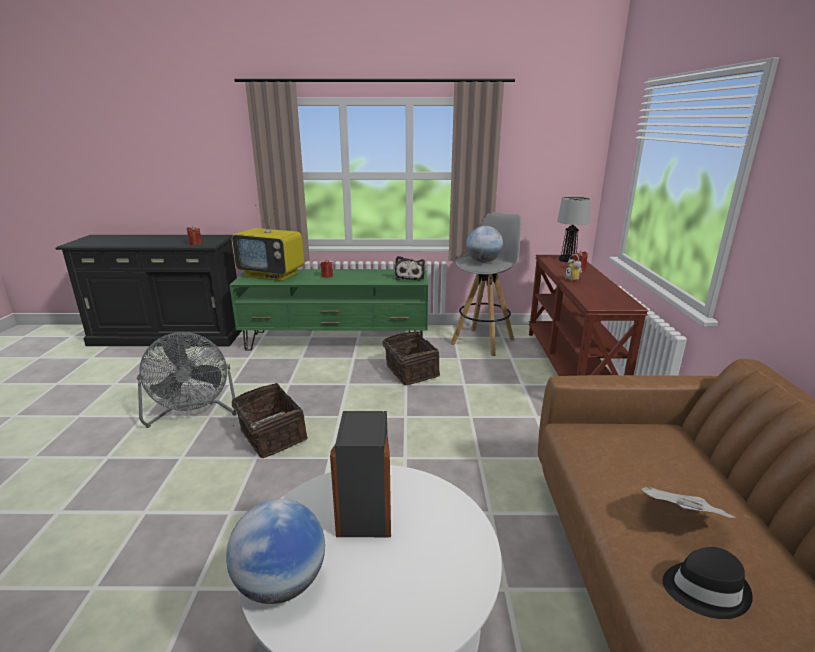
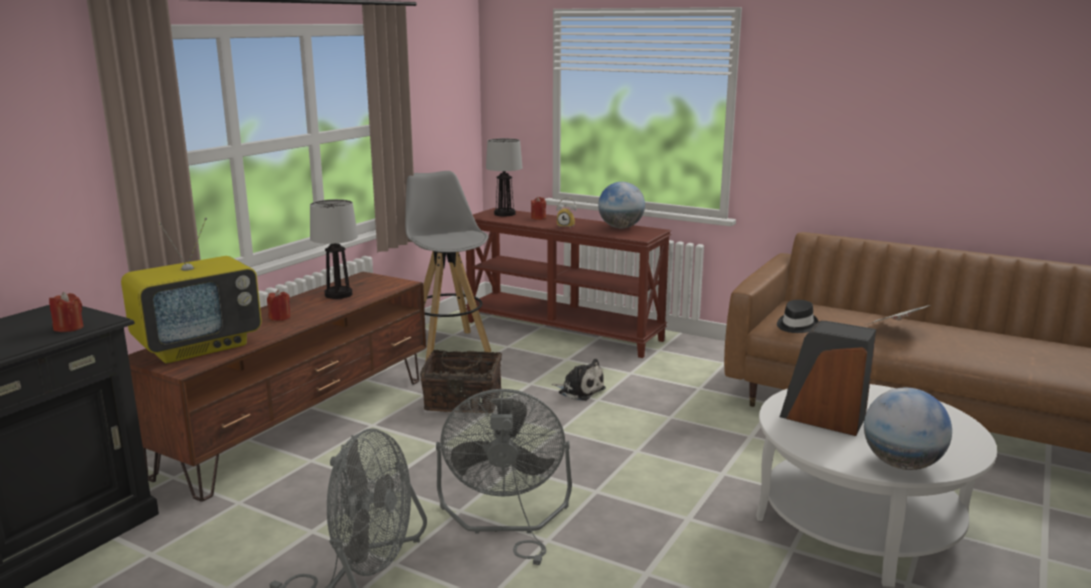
camera: 60 degrees left, 5 degrees down
green tv stand [229,269,428,350] -> brown tv stand [128,272,426,502]
basket [232,383,308,458] -> grey fan [436,389,572,565]
plush toy [395,256,425,281] -> plush toy moved to [551,359,606,401]
globe [466,226,503,263] -> globe moved to [598,182,645,228]
black hat [663,547,753,619] -> black hat moved to [777,300,818,333]
none -> table lamp [310,199,358,299]

